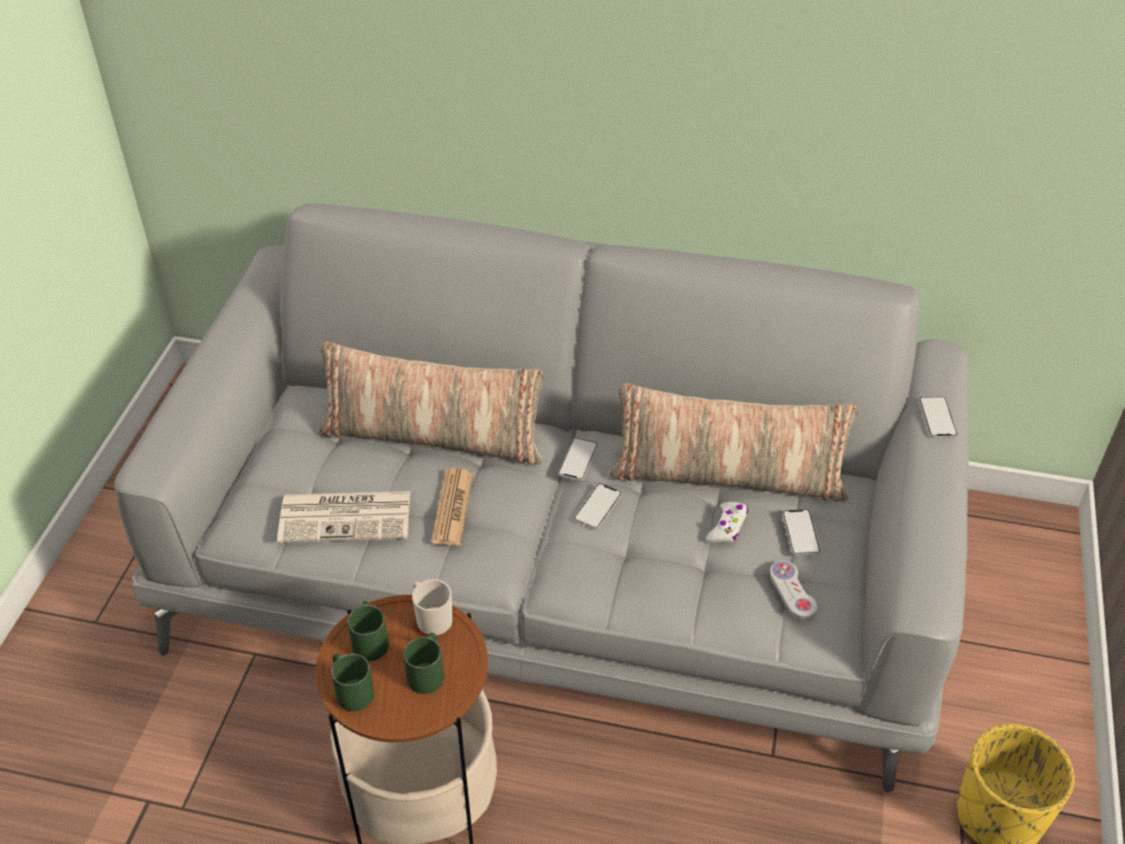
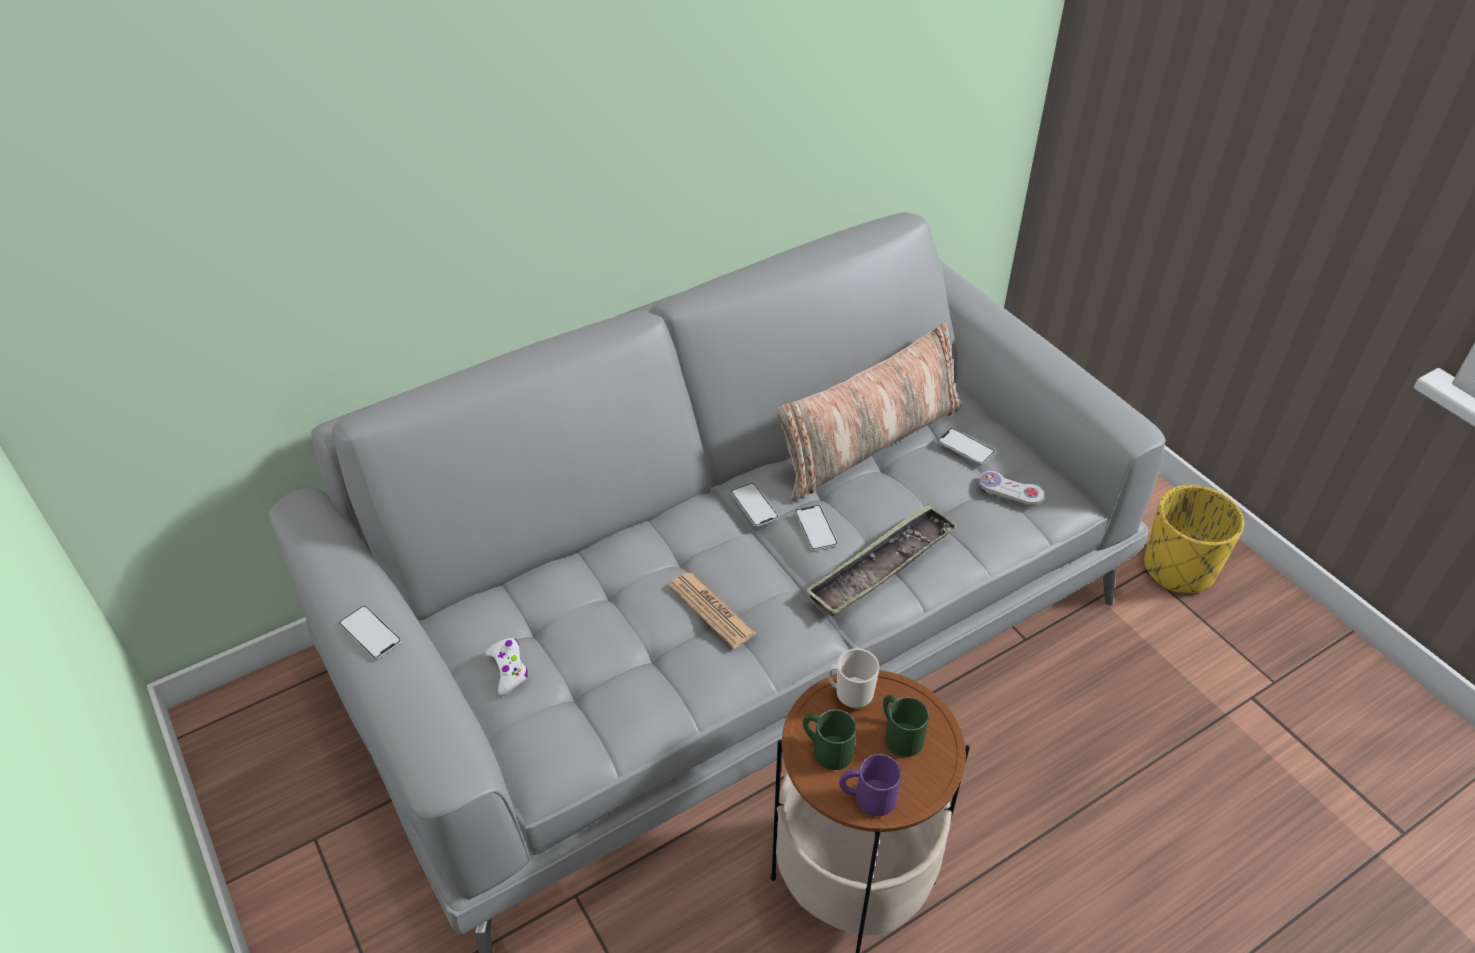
camera: 45 degrees left, 0 degrees up
newspaper [277,491,410,543] -> none
pillow [319,341,544,465] -> none
green mug [331,653,374,711] -> purple mug [839,754,901,816]
white game controller [706,502,748,543] -> white game controller moved to [486,638,528,696]
phone [919,396,958,438] -> phone moved to [339,605,402,660]
none -> tray [805,504,958,616]

